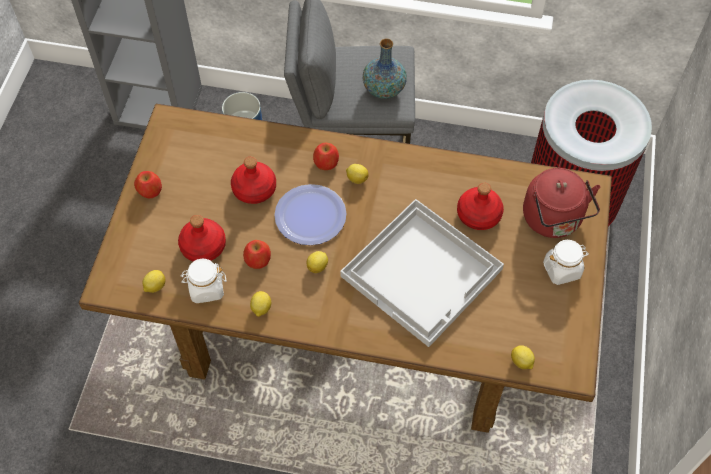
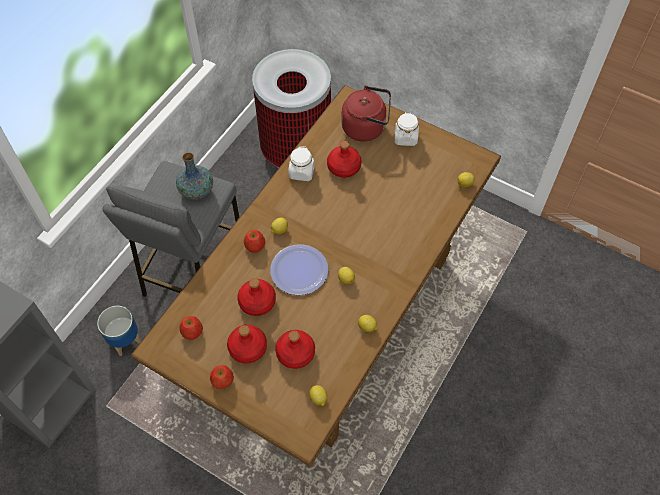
camera: 70 degrees left, 0 degrees up
white jar [181,259,226,303] -> white jar moved to [288,146,315,181]
apple [243,240,271,269] -> apple moved to [180,316,203,340]
white tray [340,199,504,347] -> none
none -> red bottle [227,325,267,363]

